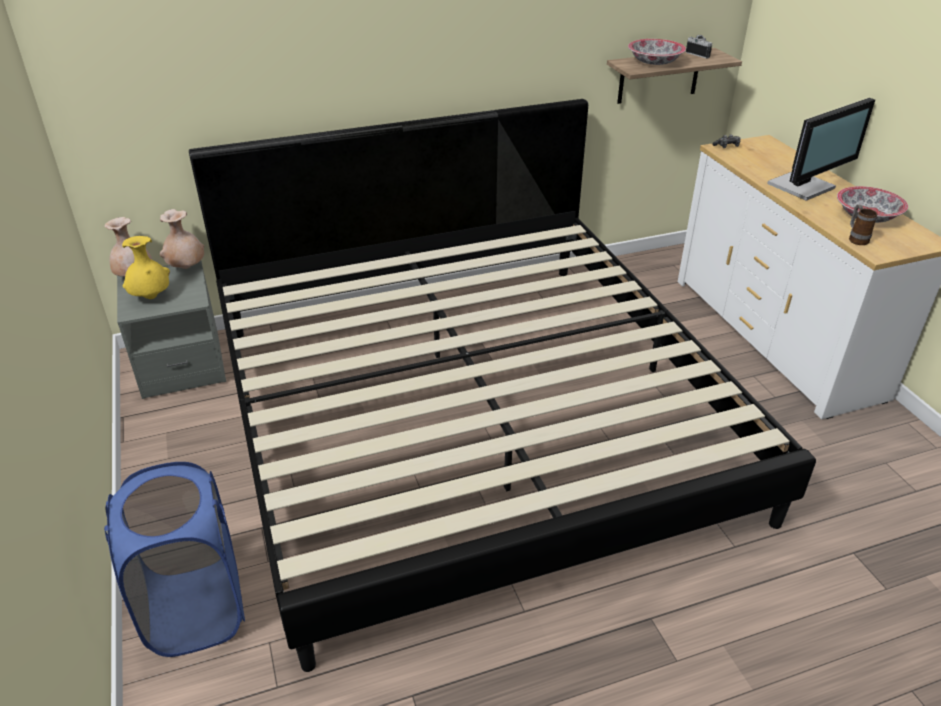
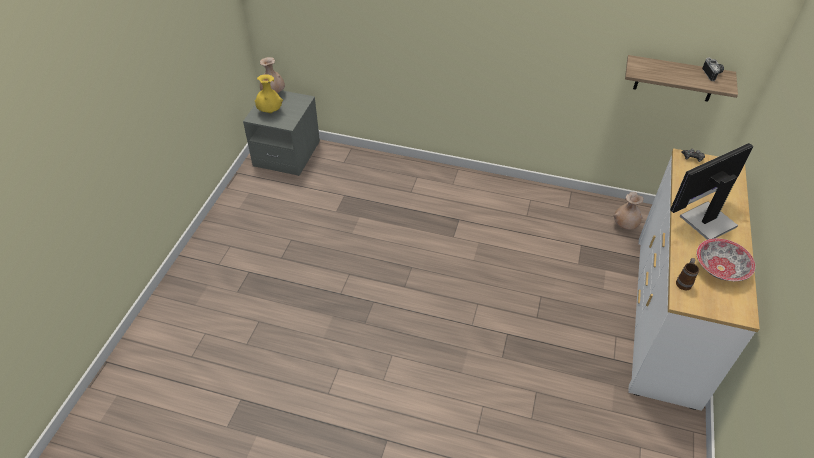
camera: 35 degrees right, 10 degrees up
blue laundry basket [104,462,245,657] -> none
beige vase [160,209,204,269] -> beige vase moved to [613,192,644,230]
bed [189,99,816,672] -> none
bowl [628,39,686,65] -> none
monitor [767,98,875,201] -> monitor turned 150 degrees clockwise [670,143,754,240]

